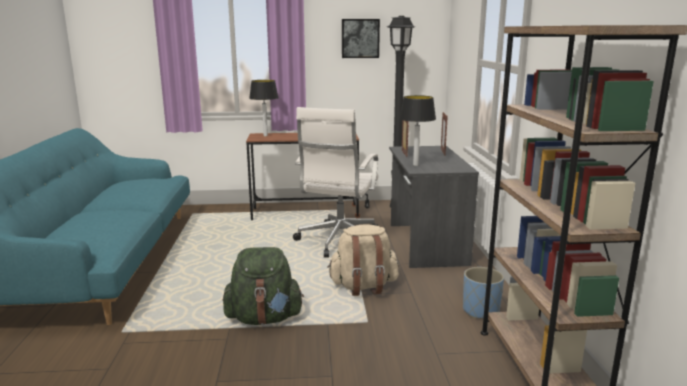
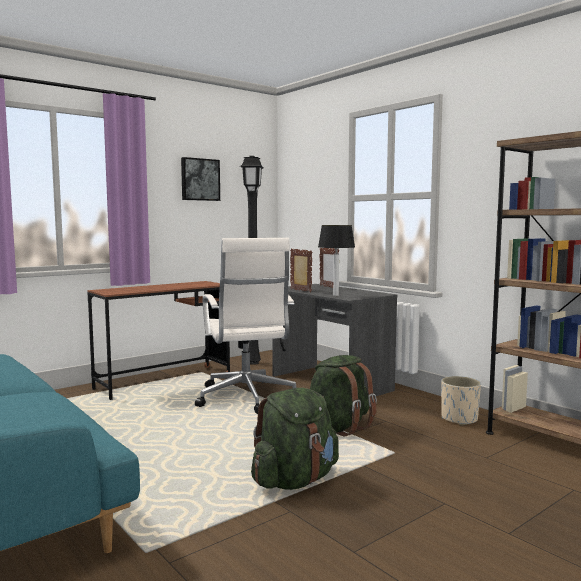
camera: 35 degrees left, 10 degrees down
table lamp [249,80,279,136] -> none
beige backpack [328,224,399,296] -> green backpack [310,355,377,436]
blue planter [463,267,504,319] -> beige planter [441,376,481,426]

